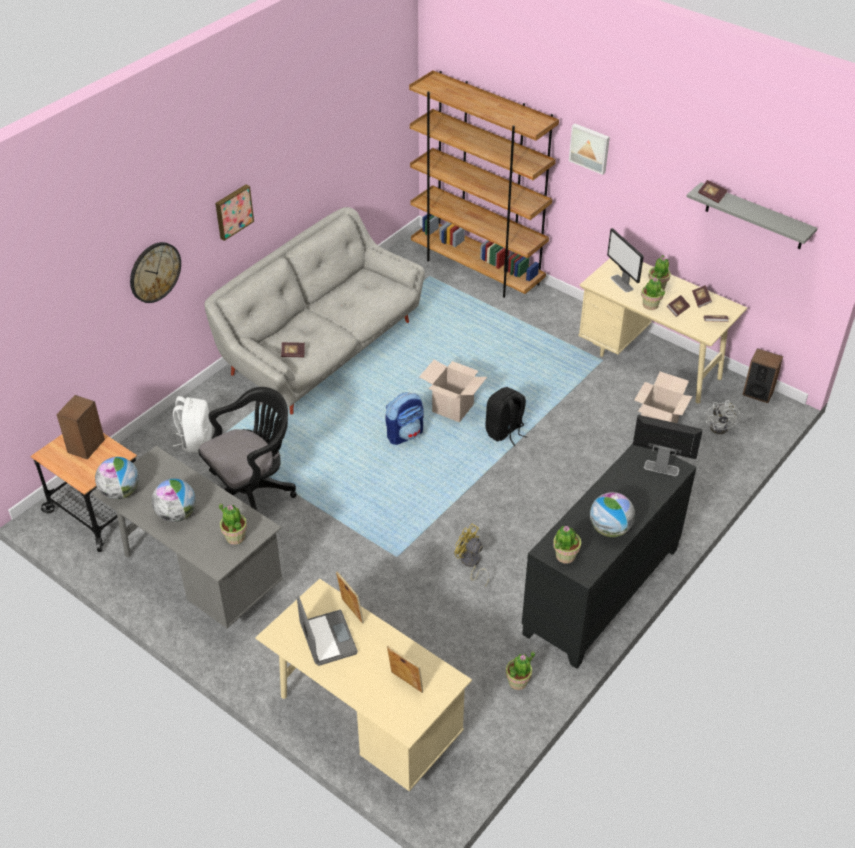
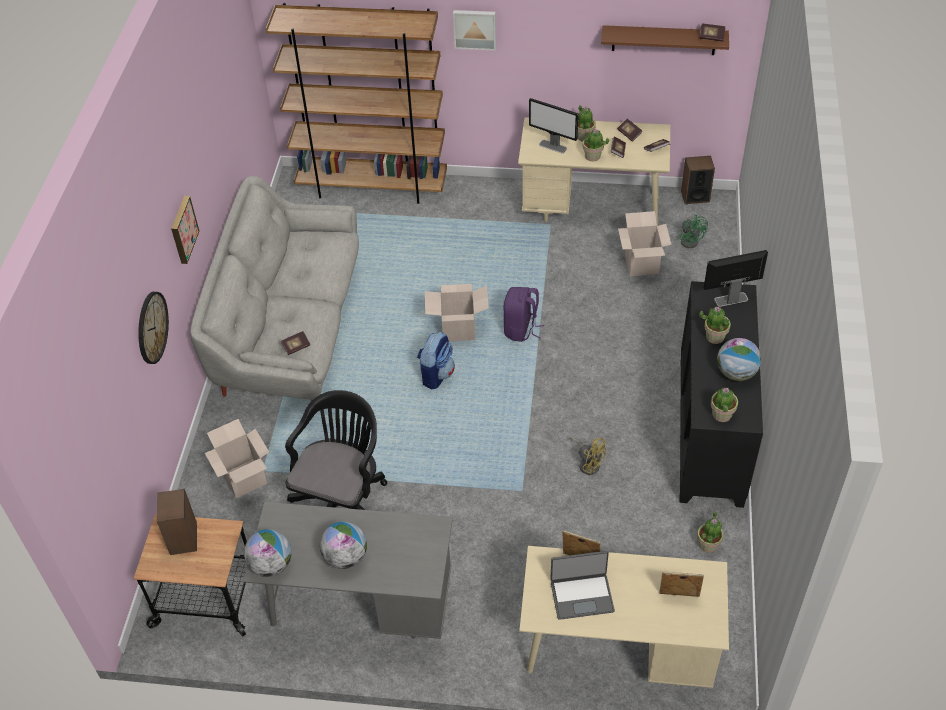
camera: 30 degrees left, 5 degrees up
white backpack [173,396,212,453] -> cardboard box [205,419,269,498]
potted plant [219,503,247,545] -> potted plant moved to [699,306,731,344]
laptop [297,596,358,666] -> laptop turned 135 degrees clockwise [550,551,615,620]
yellow fan [455,524,489,586] -> yellow fan turned 150 degrees counterclockwise [570,437,606,475]
black backpack [485,387,527,446] -> purple backpack [503,287,544,342]
grey shelf [686,182,817,249] -> brown shelf [601,25,729,55]
book [698,180,727,203] -> book moved to [699,23,726,42]
white fan [706,400,740,434] -> green fan [679,215,708,248]

